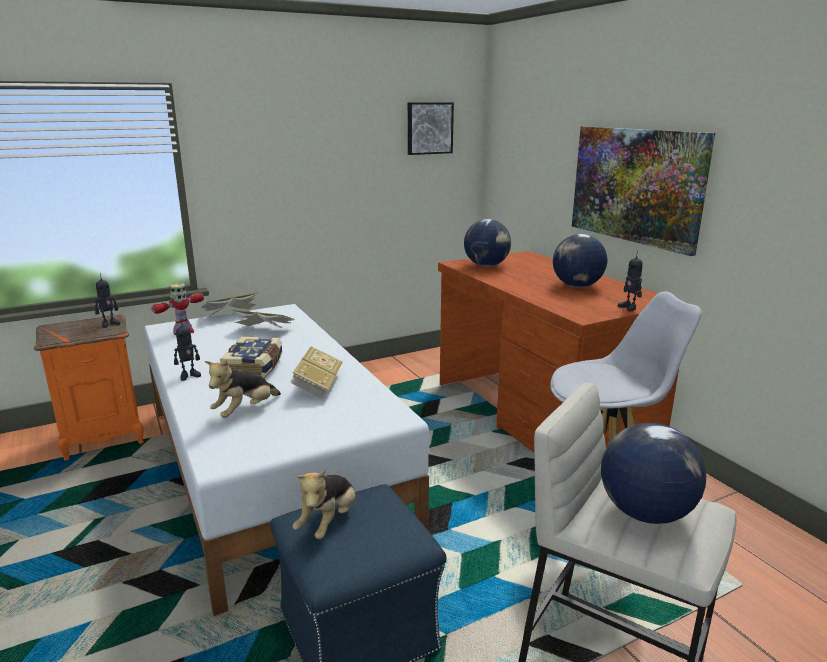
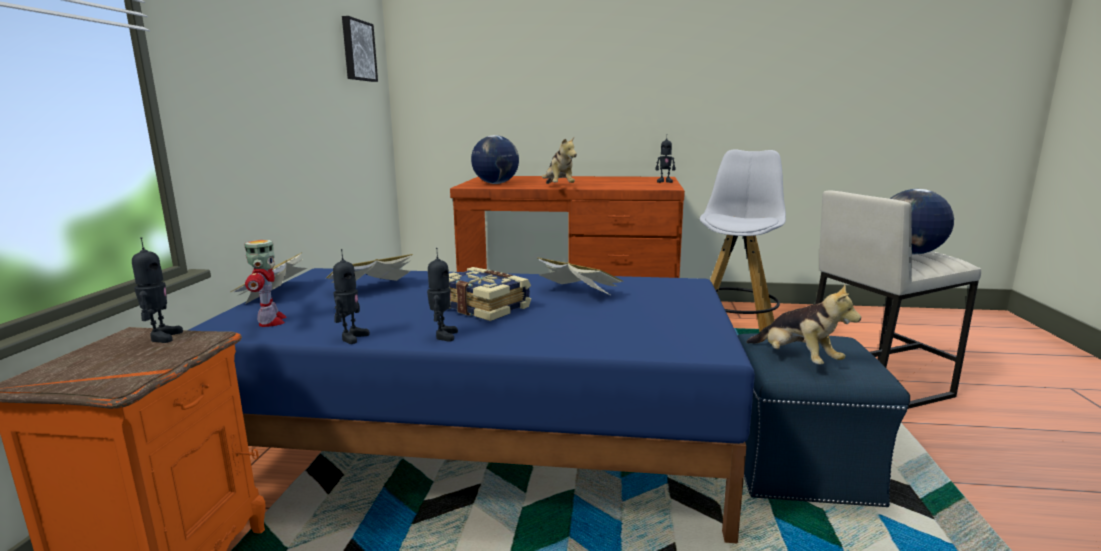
camera: 55 degrees left, 5 degrees down
white bed [144,304,429,616] -> blue bed [187,268,755,544]
plush toy [204,359,281,418] -> plush toy moved to [542,137,577,184]
globe [553,234,607,287] -> none
picture [572,126,715,256] -> none
none -> toy robot [333,249,370,344]

